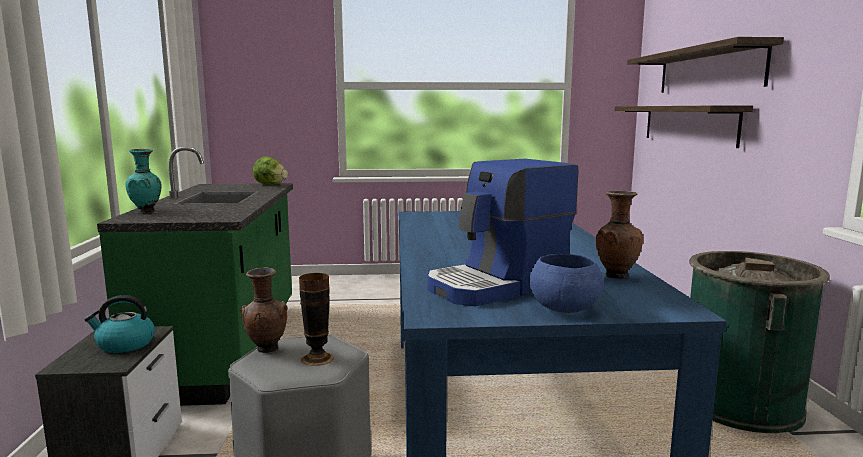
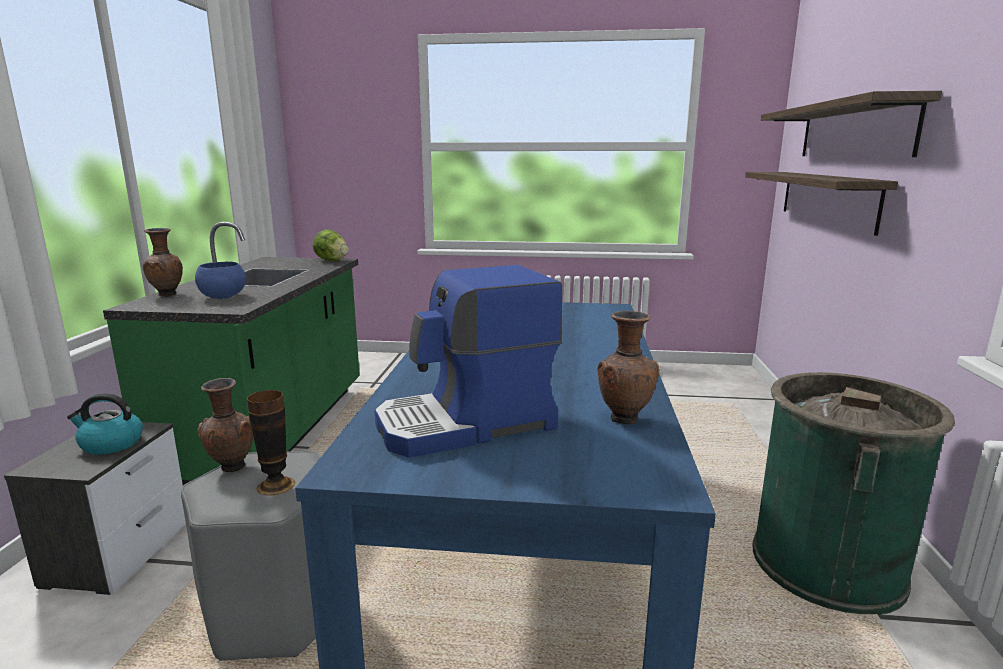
camera: 10 degrees right, 5 degrees up
turquoise vase [125,149,162,213] -> brown vase [143,228,183,297]
blue bowl [529,254,604,313] -> blue bowl moved to [195,261,246,299]

